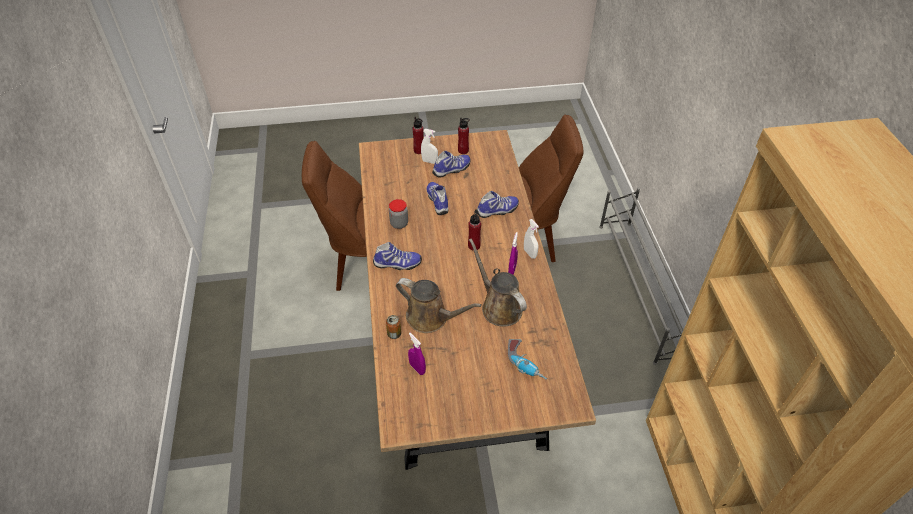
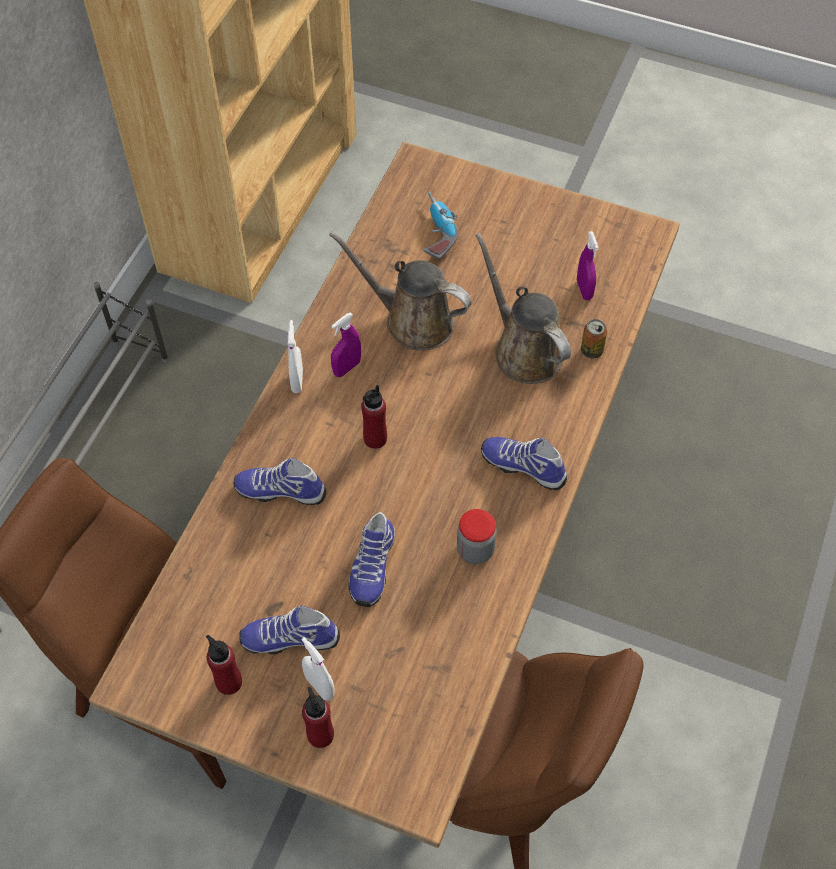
camera: 150 degrees left, 10 degrees up
brown watering can [469,239,527,327] -> brown watering can turned 120 degrees clockwise [329,231,472,351]

